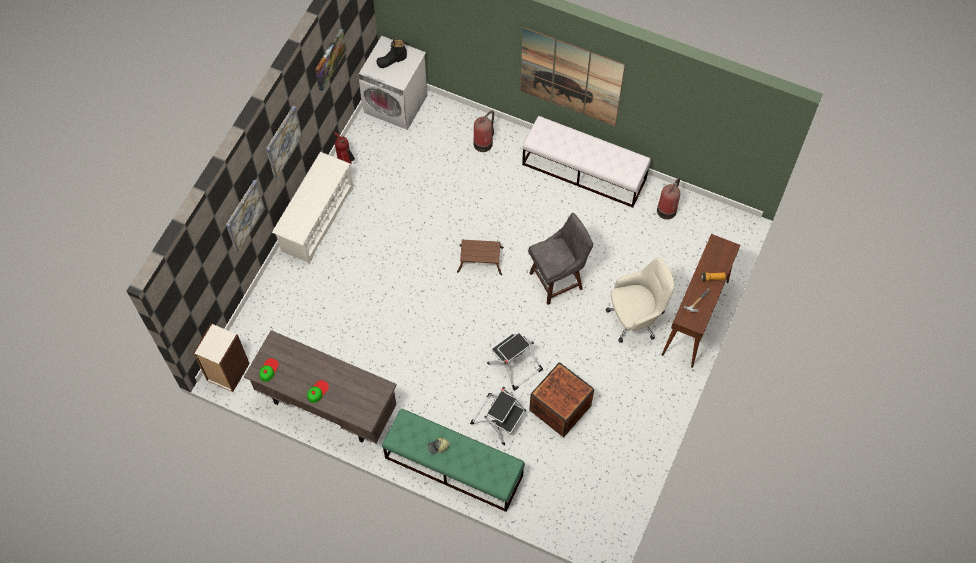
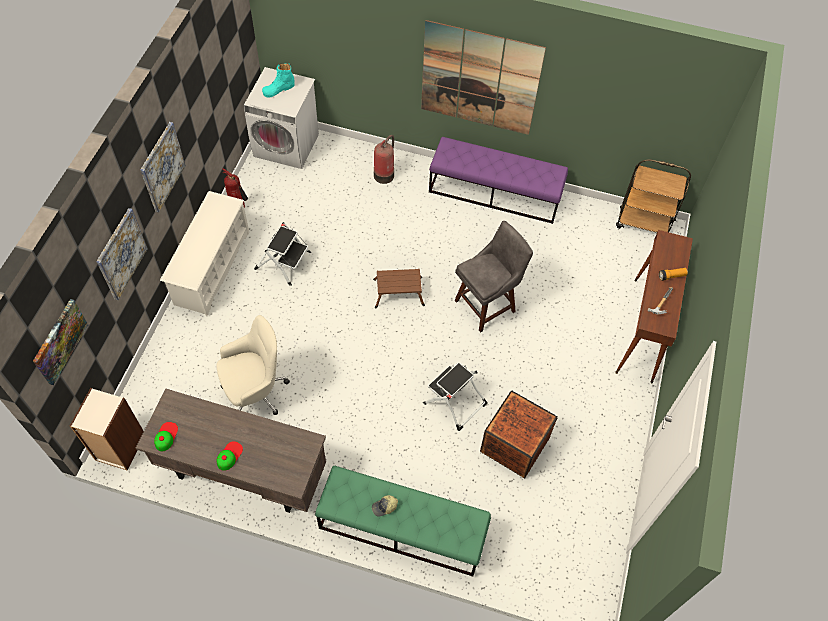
camera: 10 degrees left, 5 degrees down
picture [315,28,347,91] -> picture moved to [33,299,88,385]
black boot [377,39,407,68] -> turquoise boot [262,63,295,98]
step ladder [470,387,526,446] -> step ladder moved to [254,222,311,286]
white bench [522,116,651,208] -> purple bench [429,137,568,224]
beige office chair [606,257,674,343] -> beige office chair moved to [216,315,290,415]
fire extinguisher [657,177,680,220] -> none
none -> brown cart [616,159,691,233]

